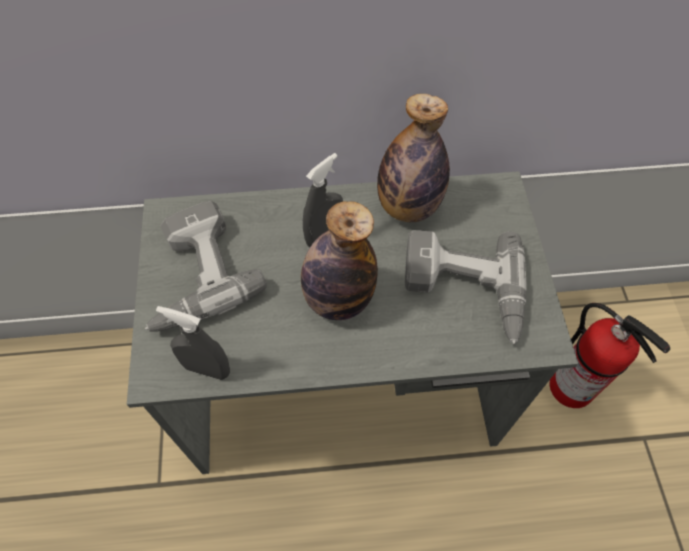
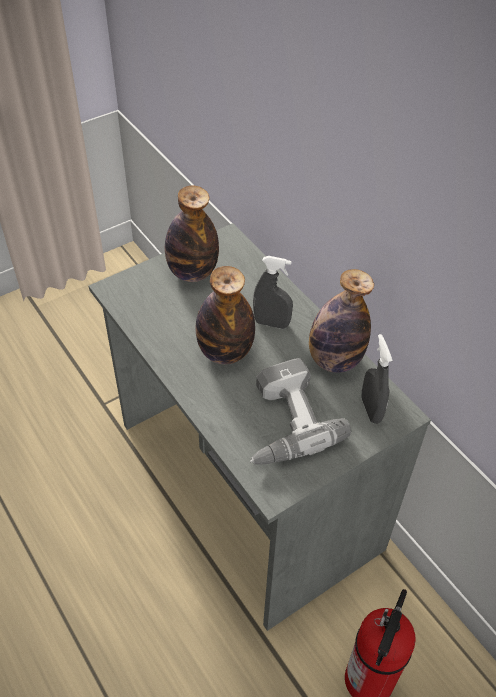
camera: 60 degrees right, 10 degrees down
power drill [145,200,267,332] -> bottle [165,186,219,282]
grey spray bottle [156,306,230,380] -> grey spray bottle moved to [361,334,393,424]

